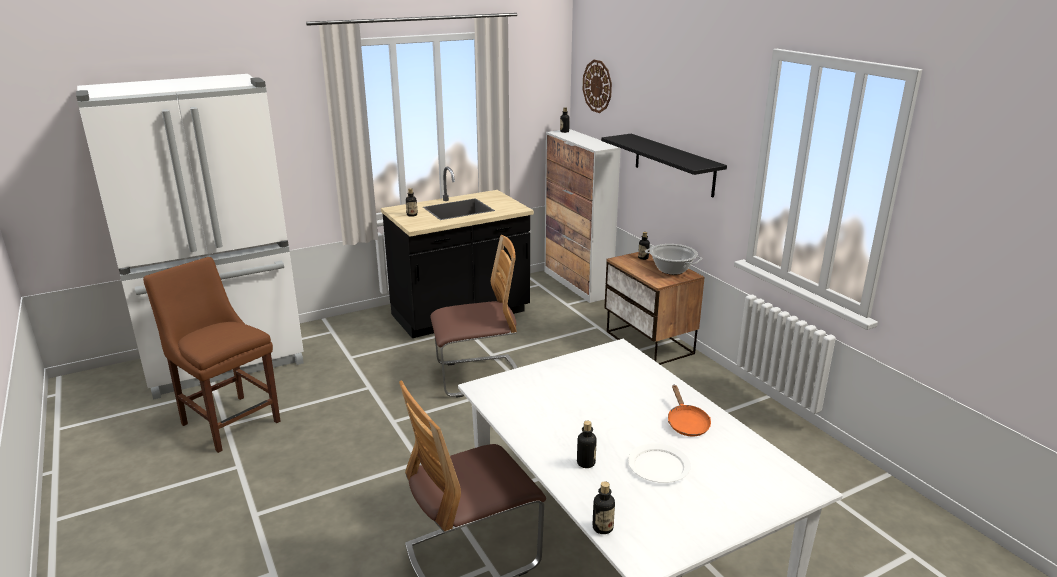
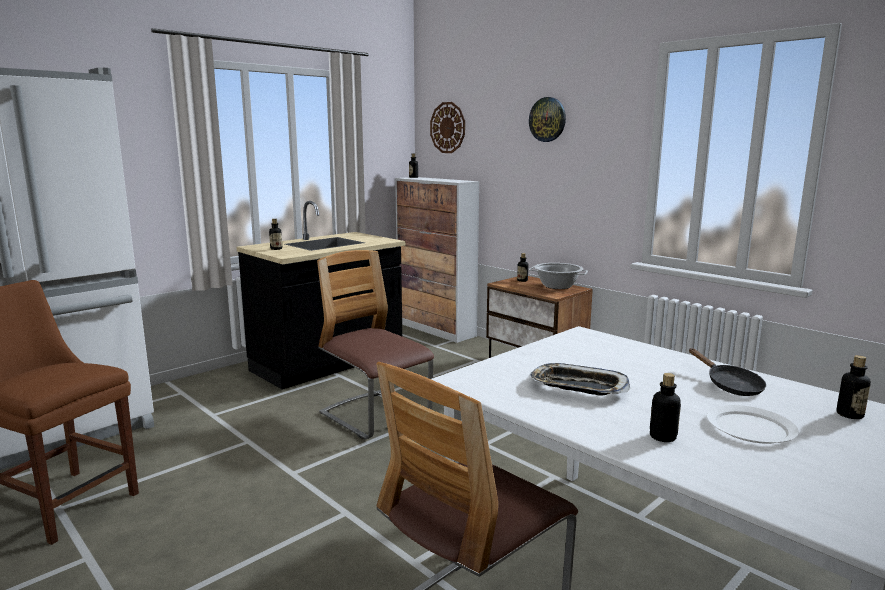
camera: 15 degrees left, 10 degrees down
chair [431,235,518,398] -> chair turned 105 degrees counterclockwise [317,250,434,439]
bottle [593,481,615,534] -> bottle moved to [837,355,871,419]
black shelf [601,134,727,197] -> none
orange frying pan [668,385,711,436] -> black frying pan [689,348,766,396]
none -> wall clock [529,97,566,142]
none -> tray [530,363,630,396]

